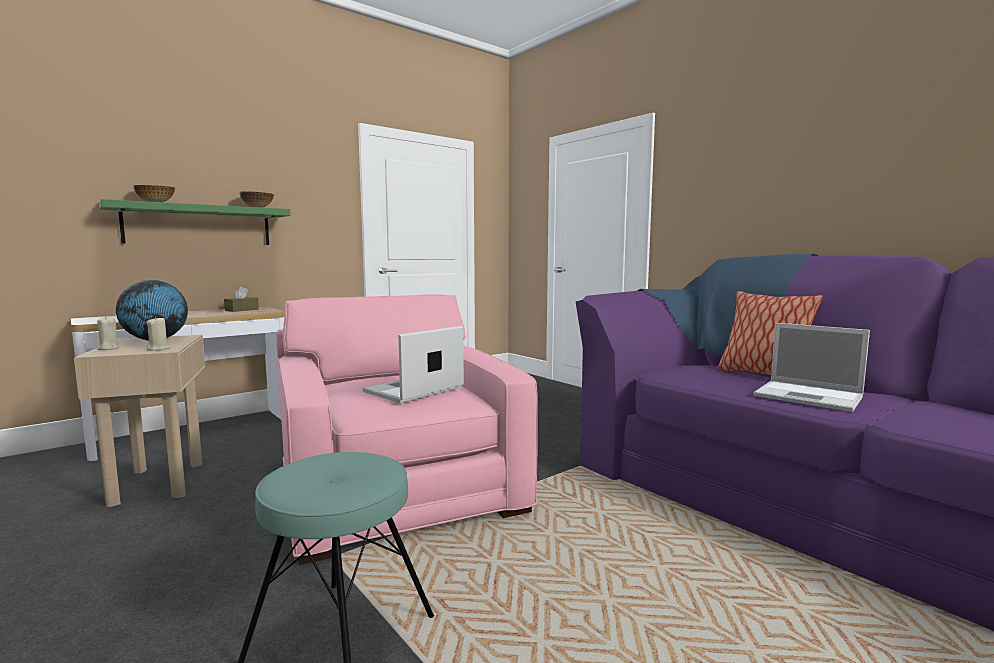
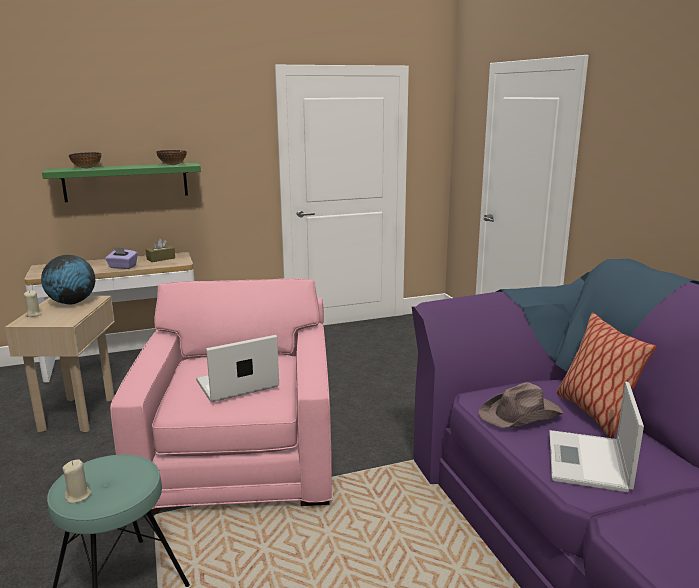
camera: 20 degrees right, 10 degrees up
beige candle [146,317,171,351] -> beige candle moved to [63,459,92,503]
laptop [754,323,870,412] -> laptop turned 45 degrees clockwise [549,382,644,492]
none -> purple tissue box [105,247,138,269]
none -> brown hat [478,382,564,428]

